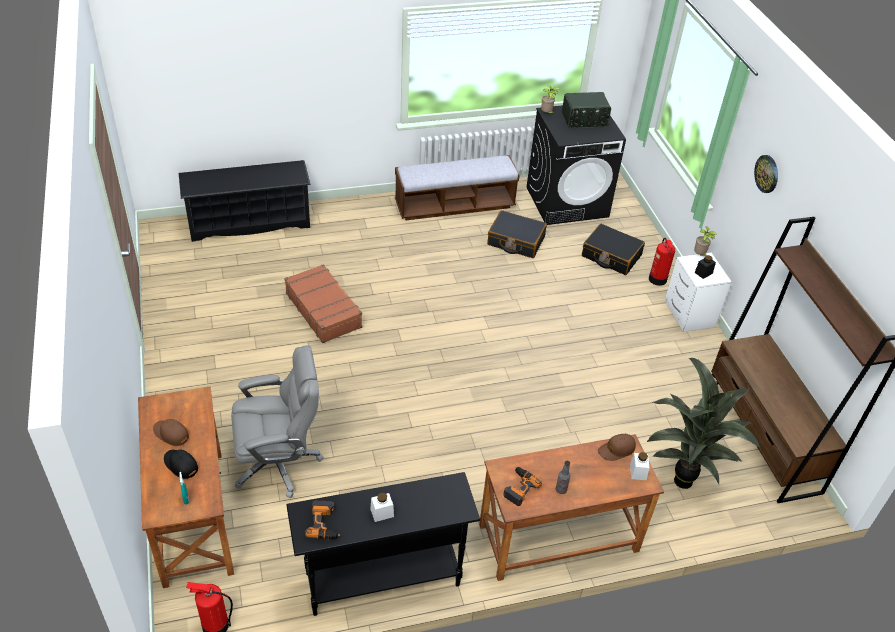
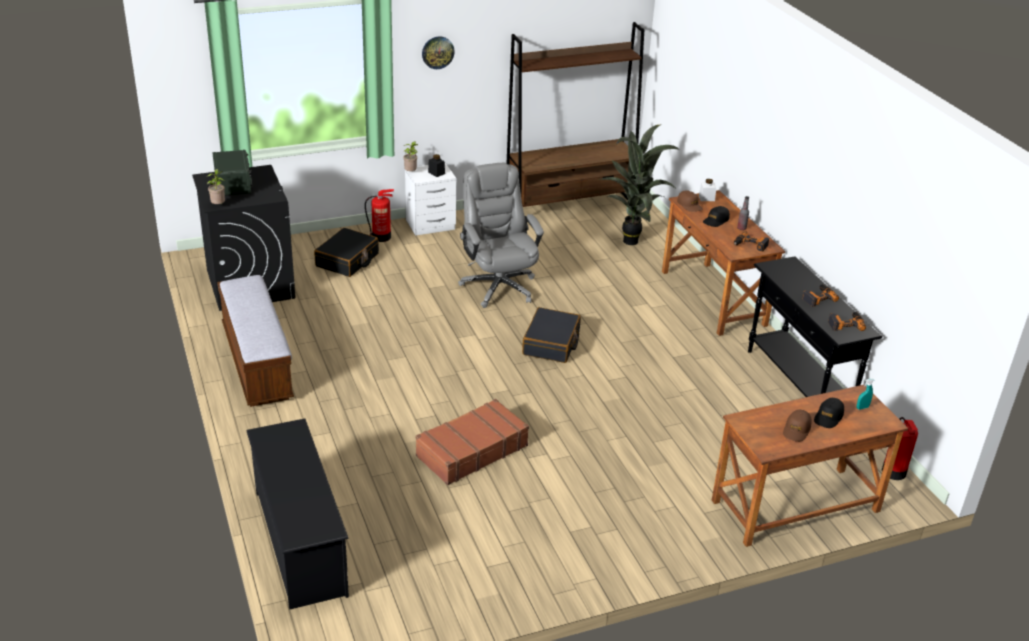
camera: 95 degrees left, 10 degrees down
grey office chair [231,345,324,498] -> grey office chair moved to [458,163,544,308]
white jar [370,493,394,522] -> power drill [802,284,839,307]
black suitcase [487,210,547,258] -> black suitcase moved to [522,307,581,363]
none -> black cap [703,206,730,227]

